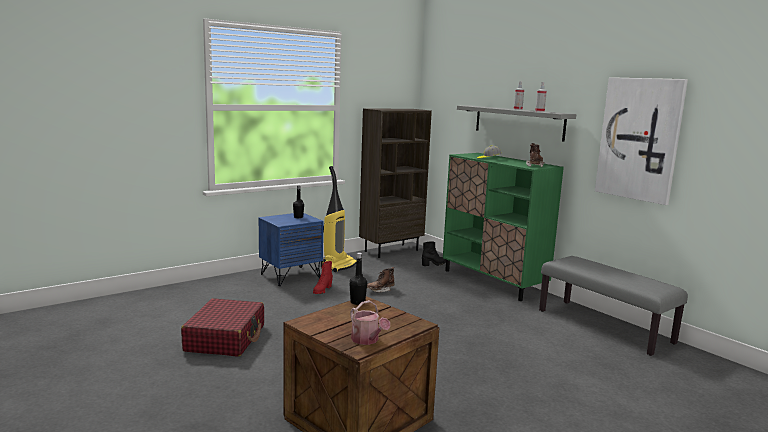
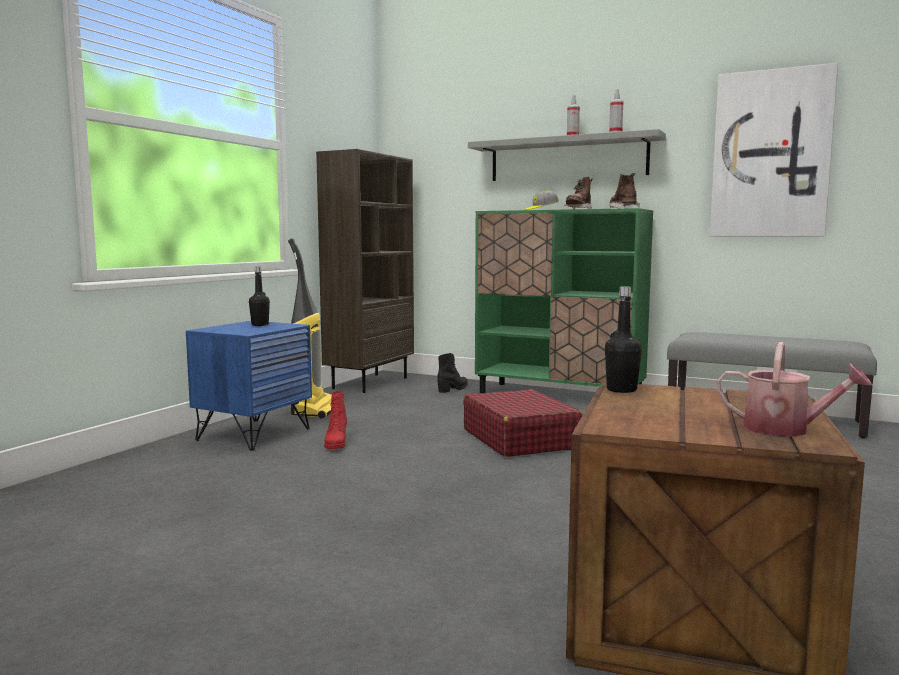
camera: 25 degrees left, 5 degrees down
red suitcase [181,298,264,357] -> red suitcase moved to [463,389,583,457]
brown boot [367,267,394,293] -> brown boot moved to [564,177,592,209]

